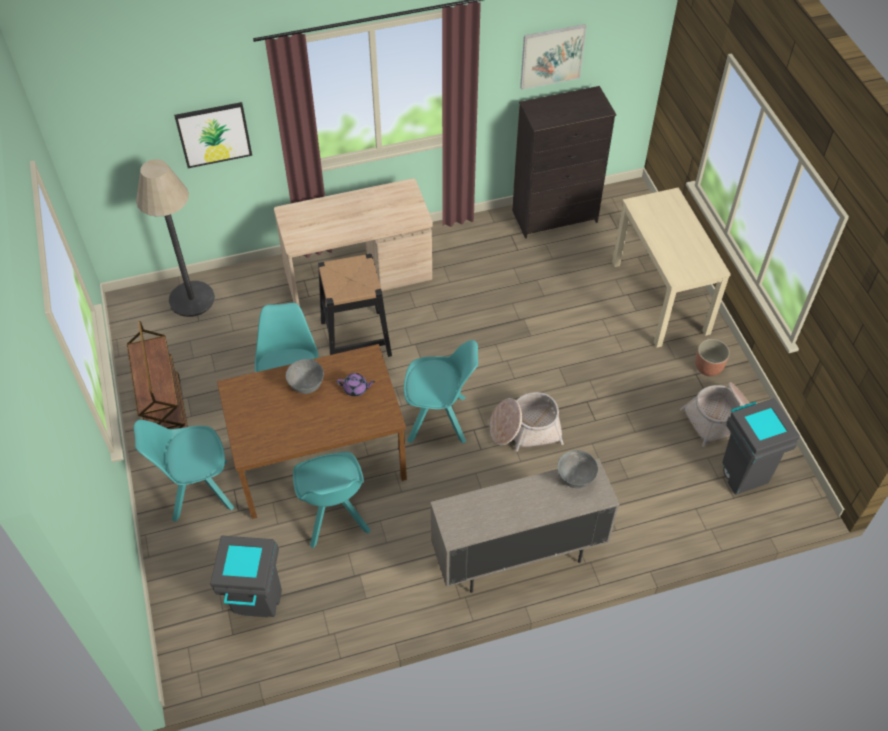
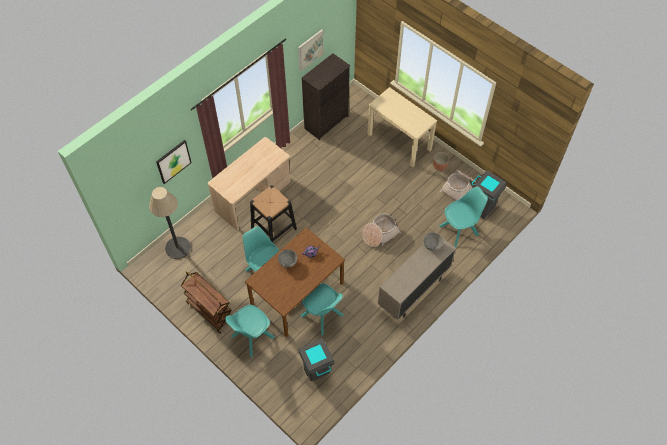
camera: 30 degrees left, 5 degrees up
turquoise chair [404,340,478,443] -> turquoise chair moved to [439,187,488,247]

